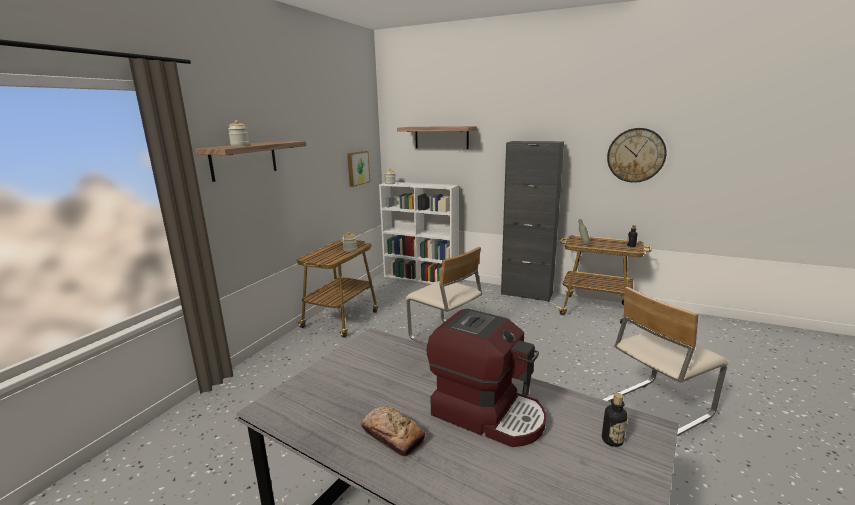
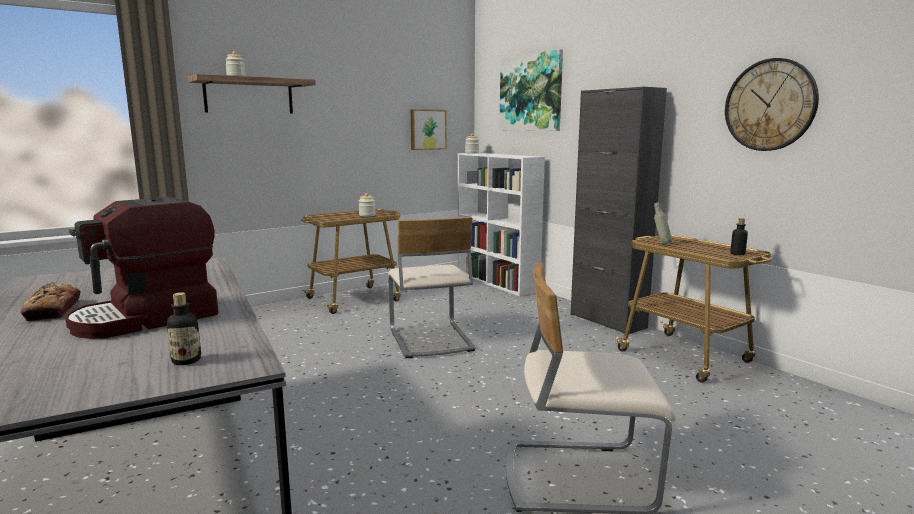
camera: 30 degrees right, 5 degrees down
shelf [397,126,477,149] -> picture [499,49,563,131]
coffee machine [426,309,546,447] -> coffee machine turned 75 degrees clockwise [65,197,219,339]

